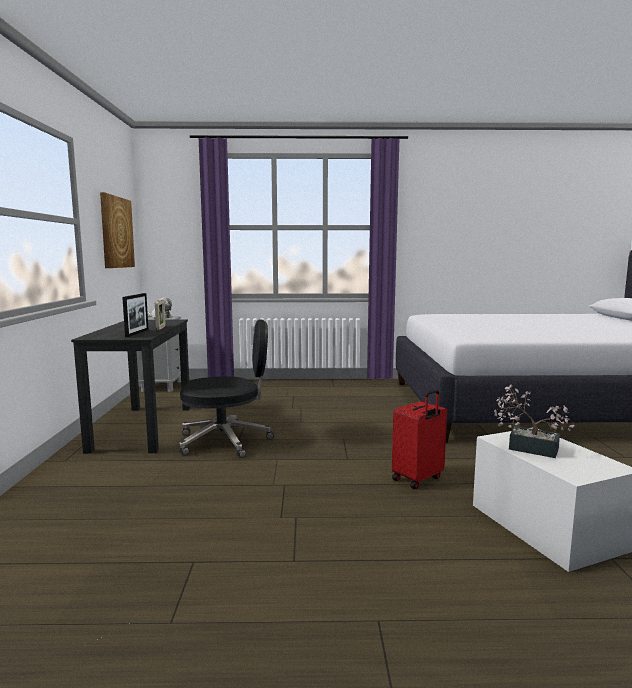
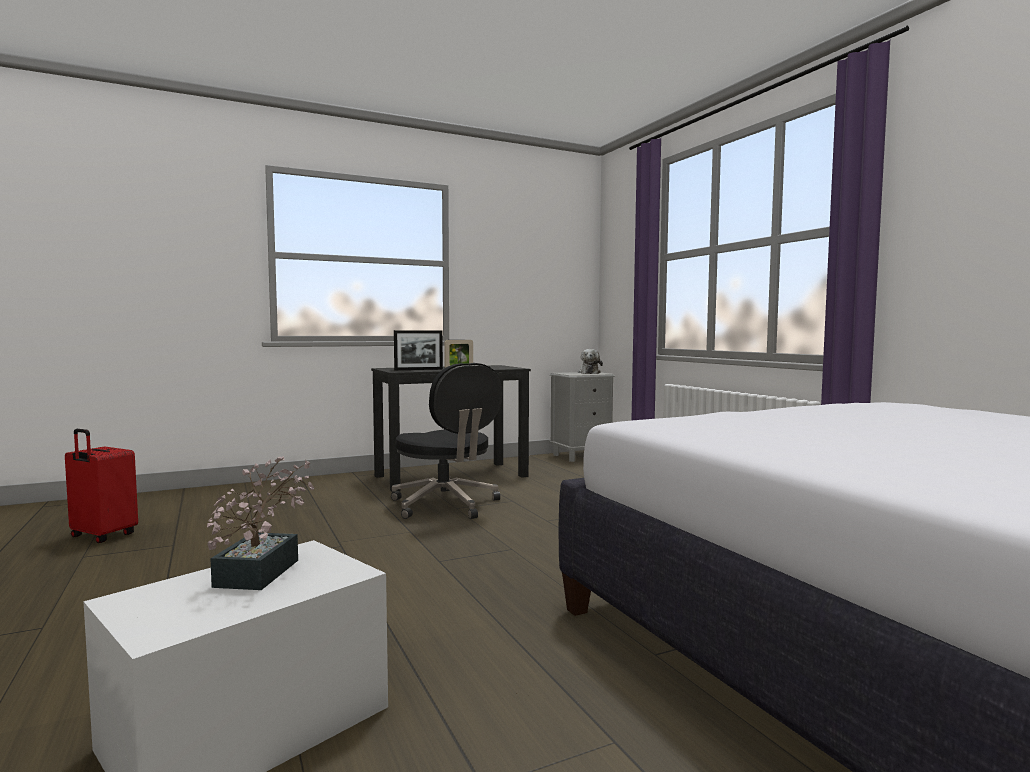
camera: 65 degrees right, 5 degrees down
picture [100,192,135,268] -> none
red suitcase [392,389,447,489] -> red suitcase moved to [65,429,138,543]

